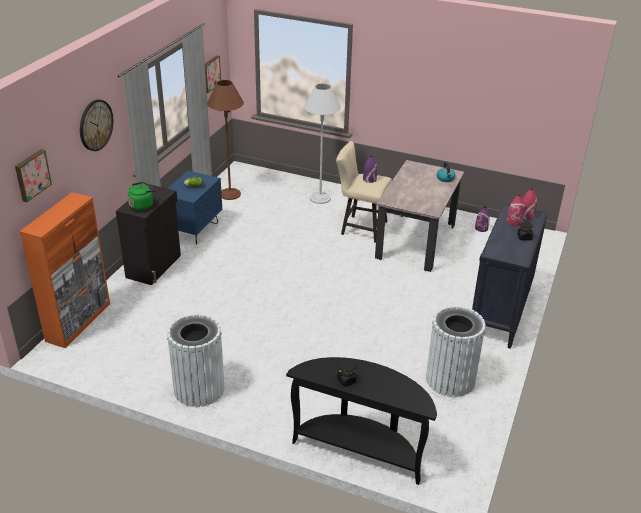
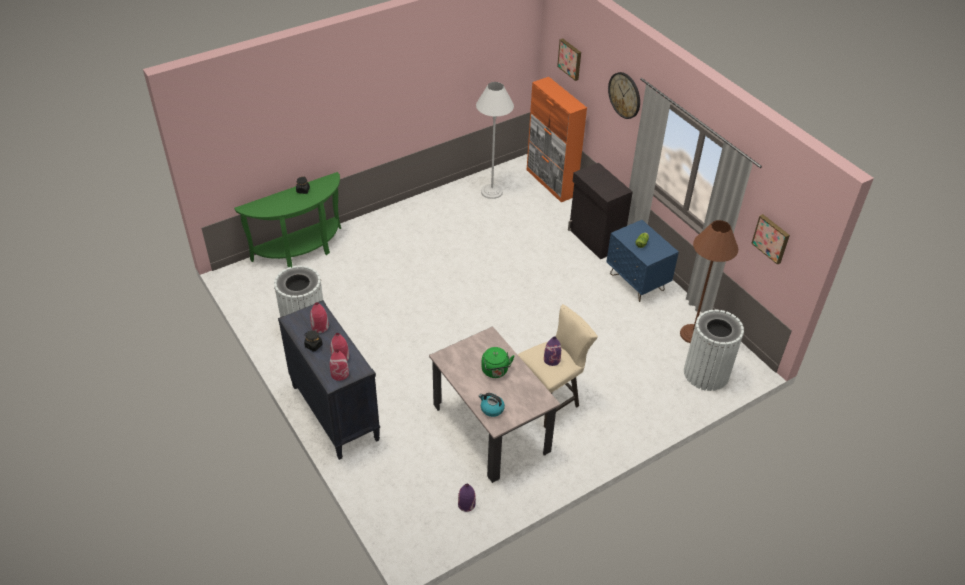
camera: 125 degrees right, 10 degrees up
green kettle [128,182,156,211] -> green kettle moved to [481,347,514,378]
white trash can [167,314,225,407] -> white trash can moved to [684,310,744,391]
black console table [286,357,437,485] -> green console table [234,172,341,268]
white floor lamp [304,84,341,204] -> white floor lamp moved to [476,82,514,199]
none -> red vase [310,302,329,333]

